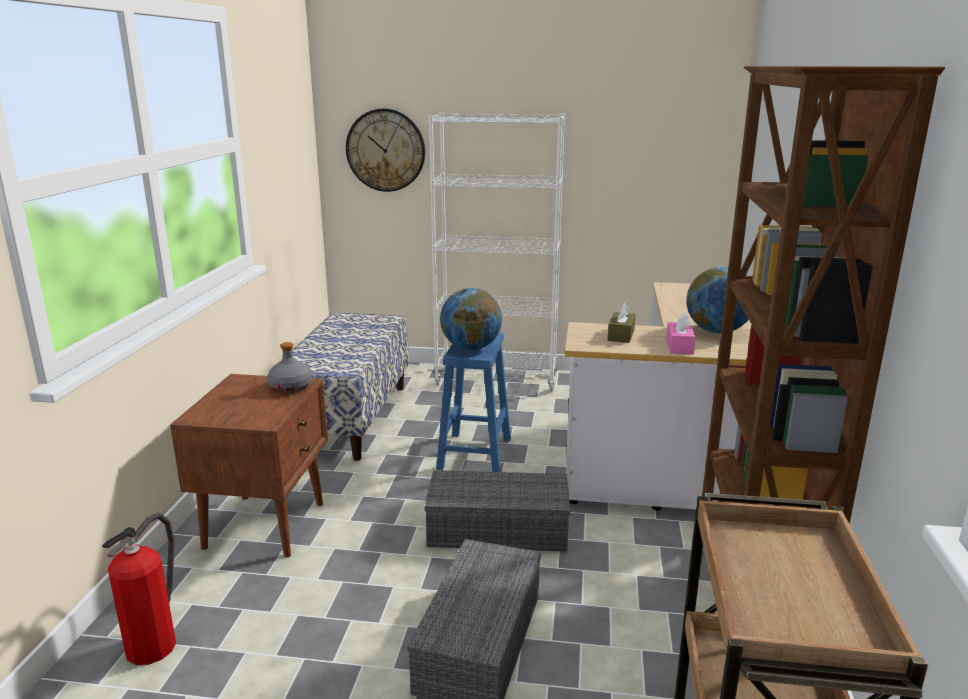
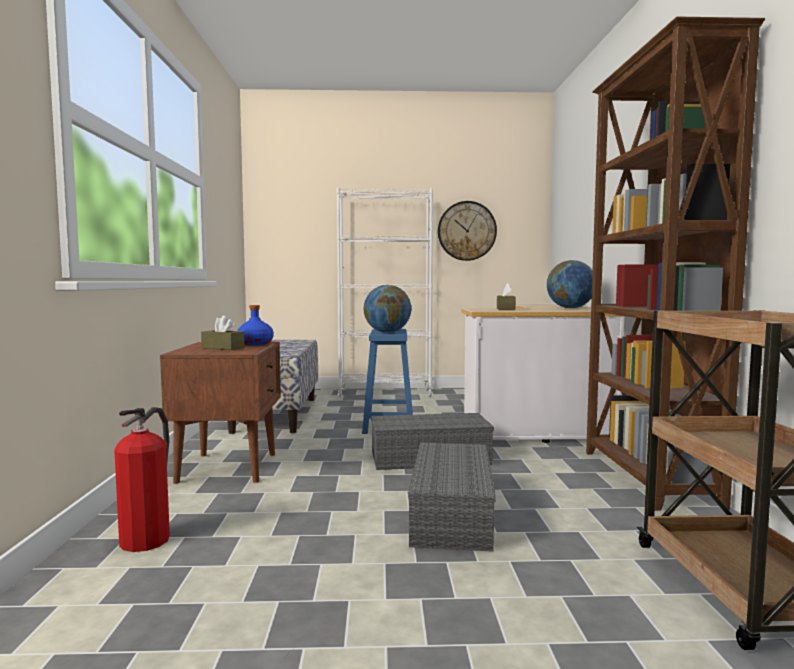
camera: 10 degrees left, 15 degrees down
grey bottle [267,342,312,393] -> blue bottle [237,305,274,345]
wall clock [346,108,425,192] -> wall clock moved to [438,201,497,261]
pink tissue box [666,312,696,354] -> none
none -> brown tissue box [201,316,245,350]

